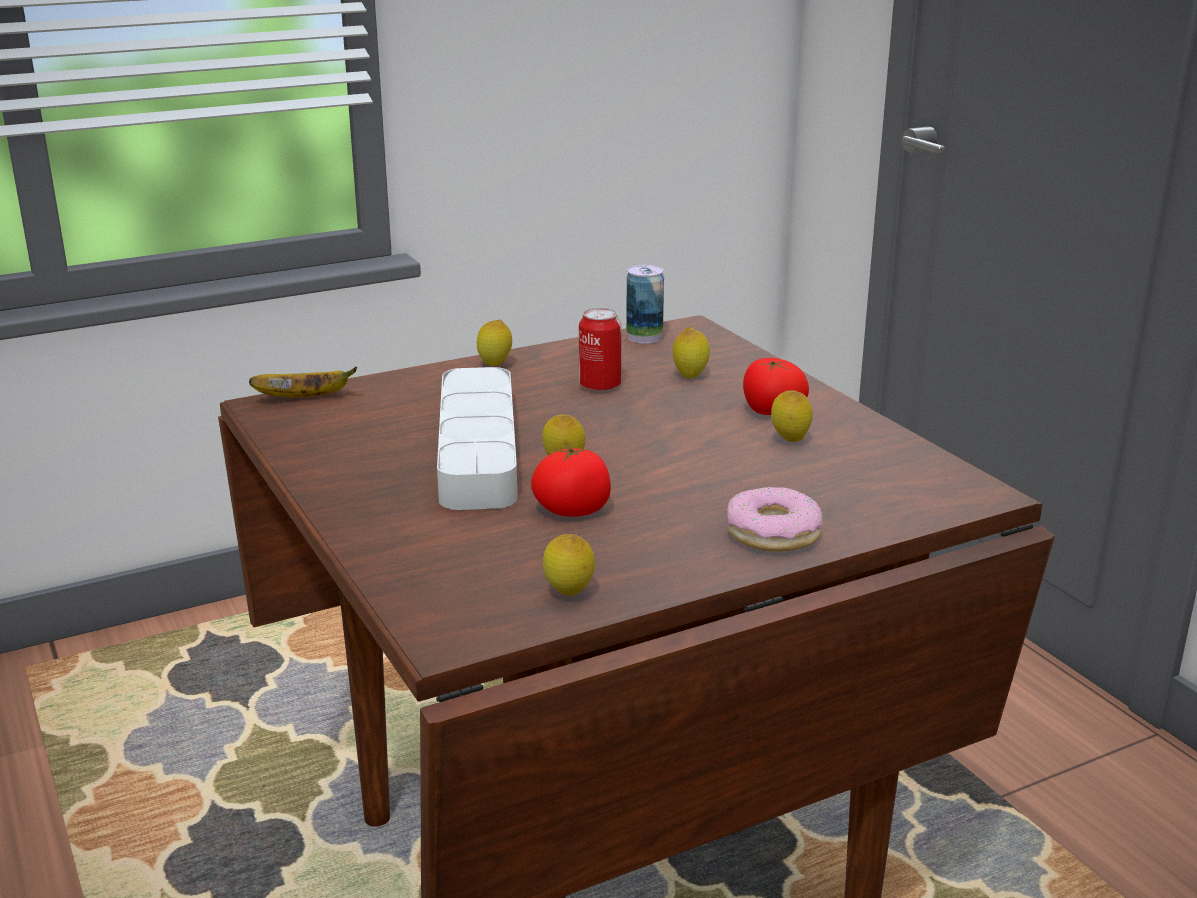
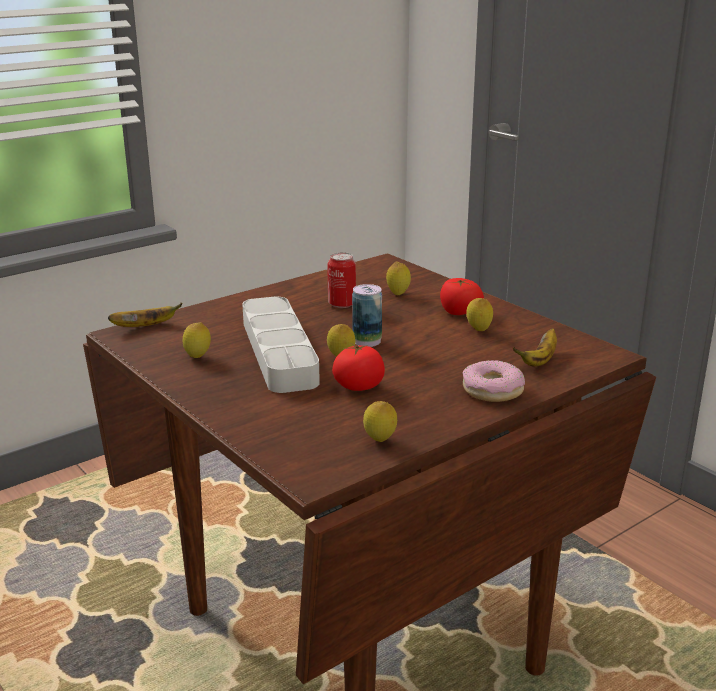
camera: 10 degrees left, 0 degrees up
lemon [477,320,512,366] -> lemon moved to [183,322,211,358]
can [626,265,664,343] -> can moved to [352,284,382,347]
none -> banana [513,328,557,367]

